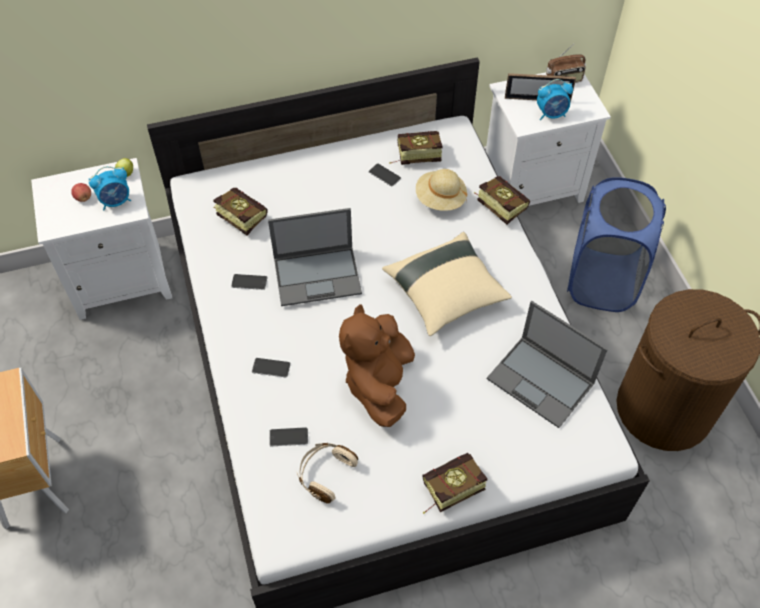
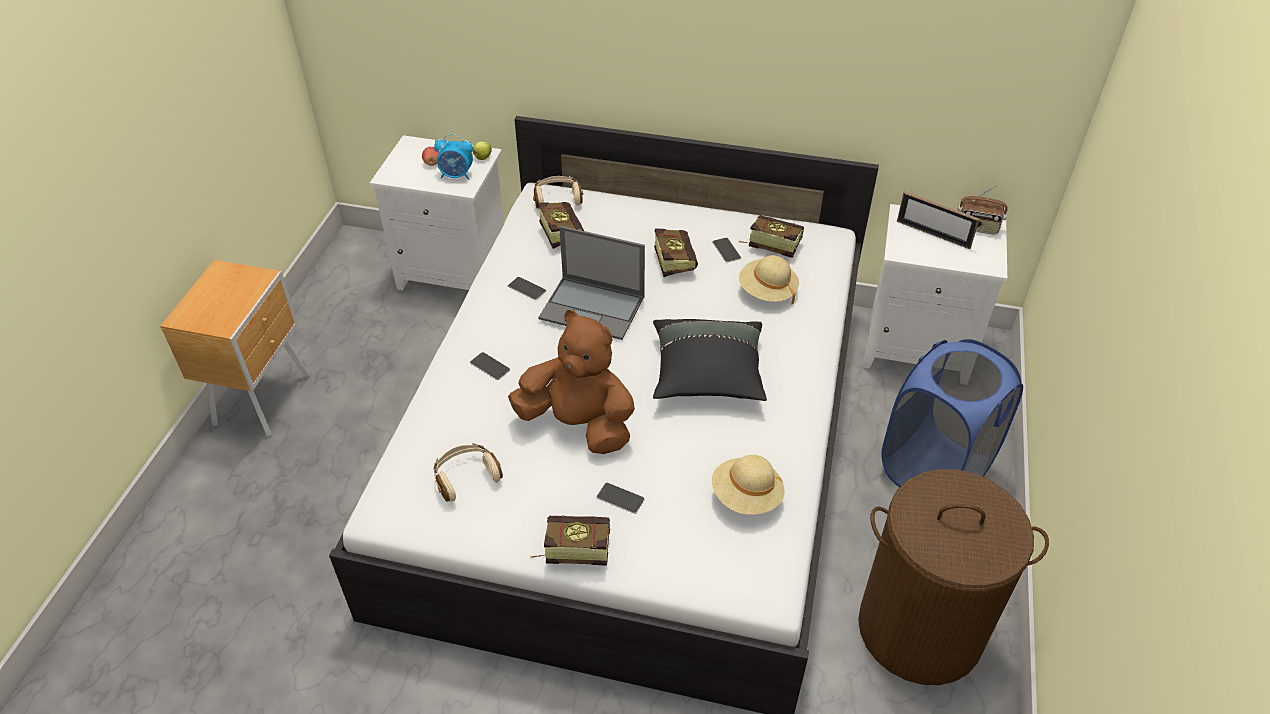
camera: 30 degrees right, 10 degrees down
phone [269,427,308,446] -> phone moved to [597,483,645,514]
brown plush toy [339,304,415,427] -> brown plush toy turned 75 degrees clockwise [508,310,635,454]
beige pillow [382,232,512,336] -> black pillow [653,319,767,401]
book [474,176,530,225] -> book moved to [654,228,698,277]
laptop [487,301,608,428] -> beige hat [712,455,785,515]
alarm clock [537,79,573,120] -> none
none -> beige headphones [533,176,583,209]

